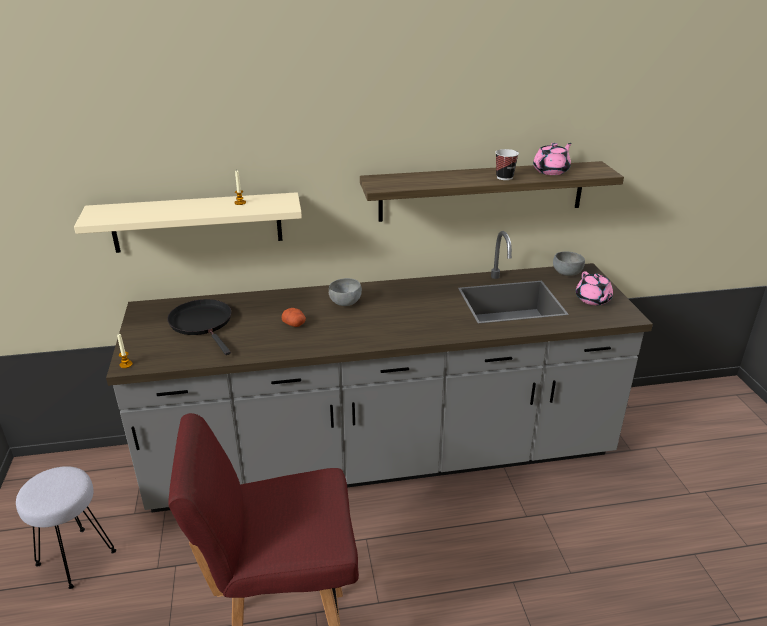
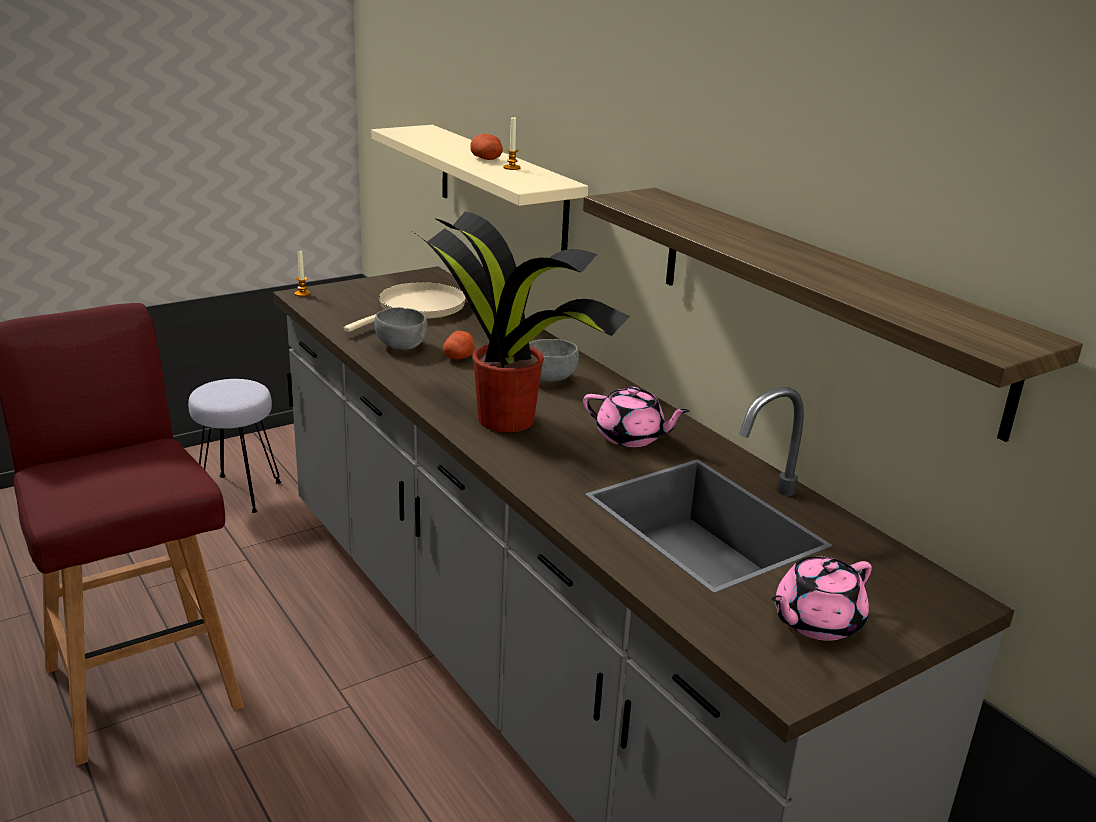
camera: 65 degrees right, 5 degrees down
black frying pan [167,299,232,355] -> beige frying pan [344,282,466,332]
cup [495,149,519,180] -> none
pink teapot [533,143,572,175] -> pink teapot moved to [583,387,690,447]
grey bowl [553,252,585,276] -> grey bowl moved to [374,307,428,350]
none -> potted plant [413,212,630,432]
none -> potato [470,134,503,160]

